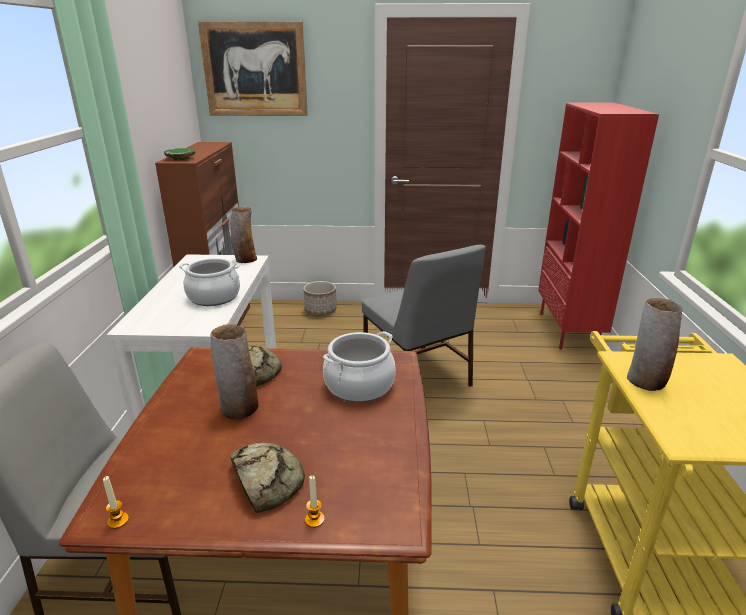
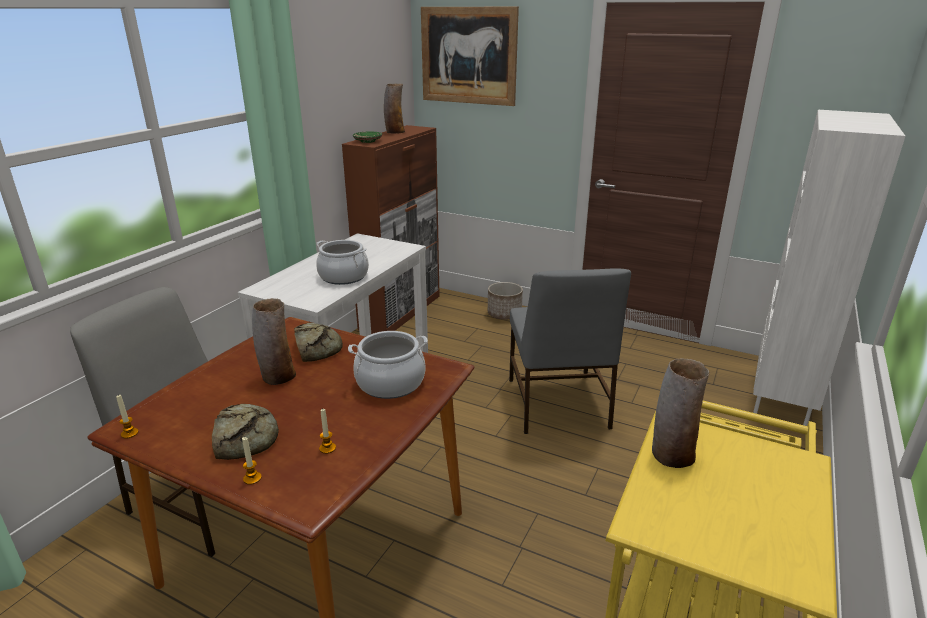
camera: 25 degrees right, 0 degrees up
vase [231,207,257,263] -> vase moved to [384,83,405,134]
red bookcase [538,102,659,350] -> white bookcase [753,110,905,426]
none -> candle [319,409,336,454]

